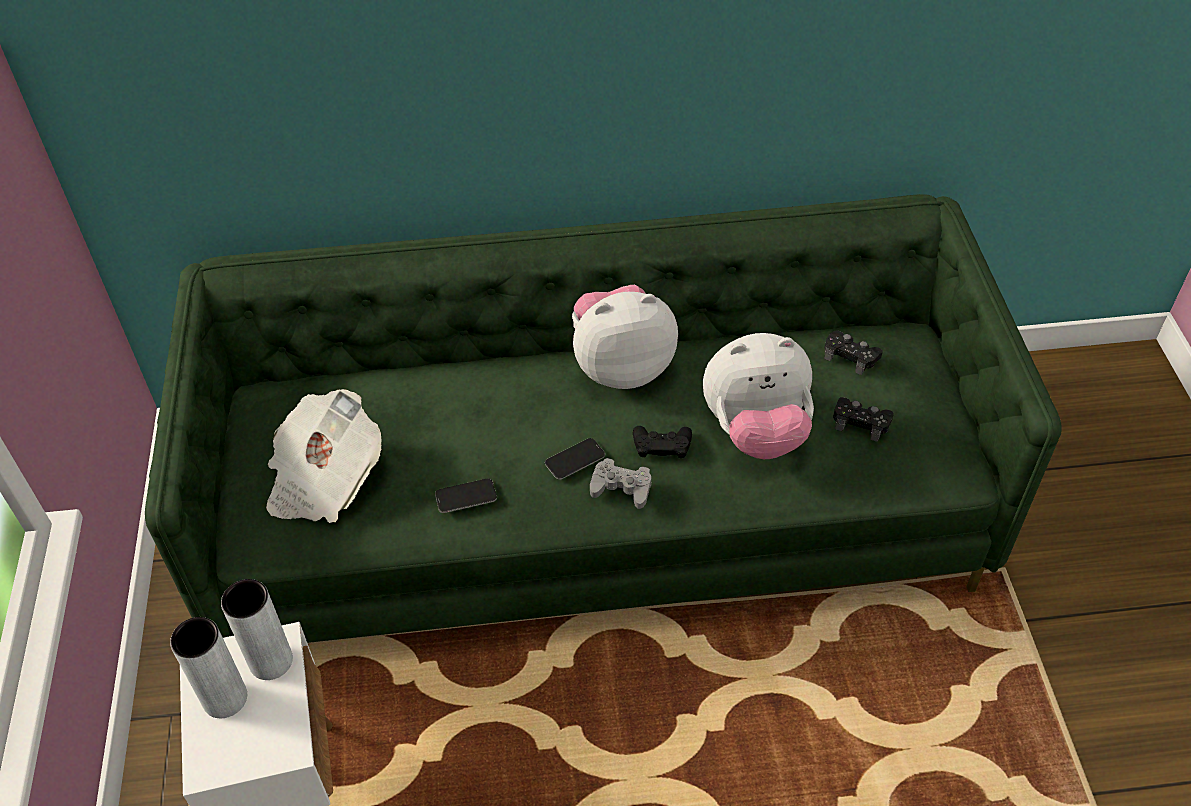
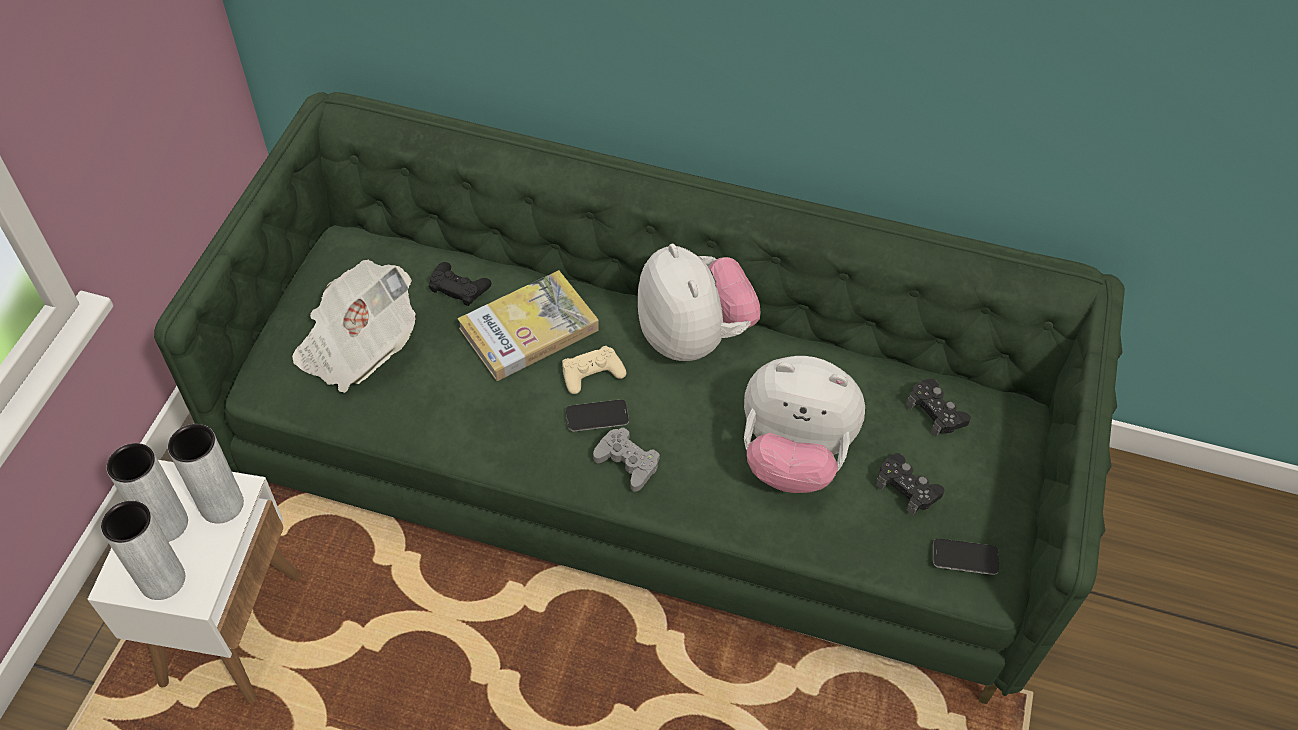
camera: 20 degrees right, 5 degrees up
phone [435,478,497,513] -> phone moved to [933,539,999,575]
plush toy [572,285,678,389] -> plush toy turned 60 degrees clockwise [638,244,760,361]
black game controller [633,426,692,458] -> black game controller moved to [428,262,491,306]
none -> grey vase [101,501,185,600]
none -> book [457,270,599,381]
none -> beige game controller [562,346,626,394]

